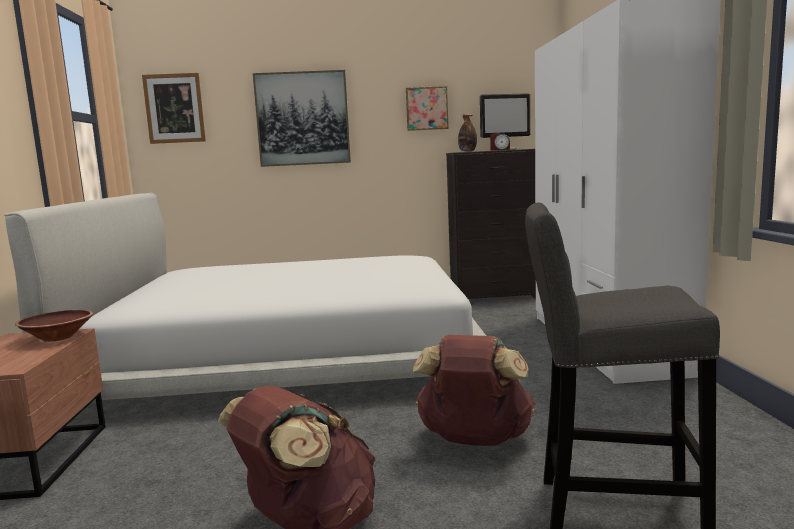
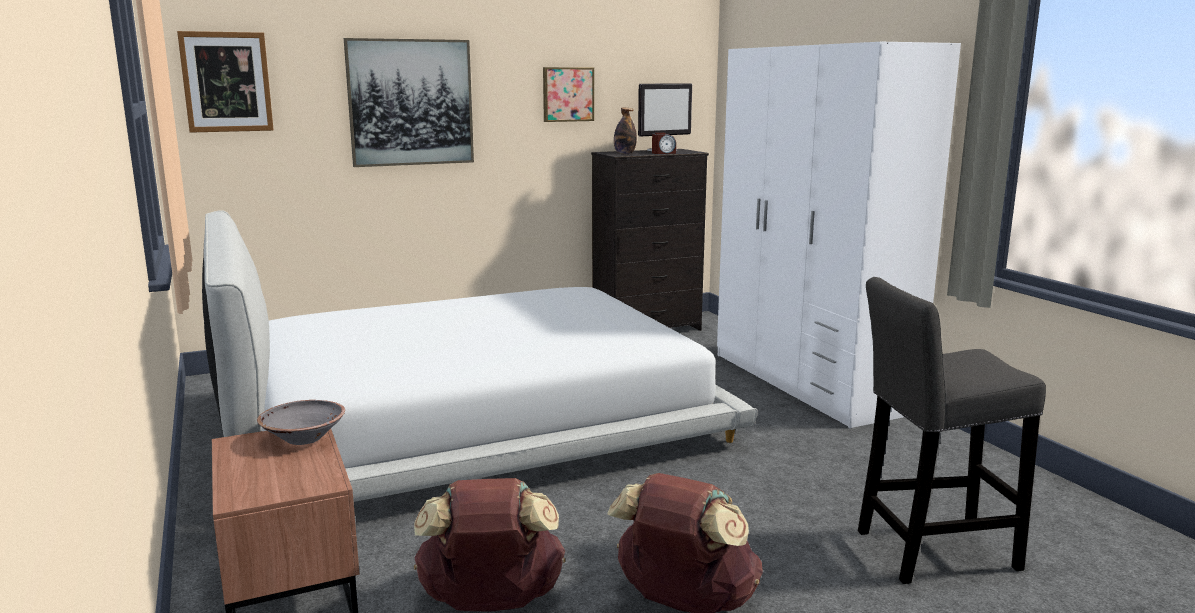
camera: 20 degrees left, 5 degrees up
brown bowl [15,310,93,342] -> grey bowl [257,400,345,445]
brown backpack [413,335,536,446] -> brown backpack moved to [414,478,566,612]

